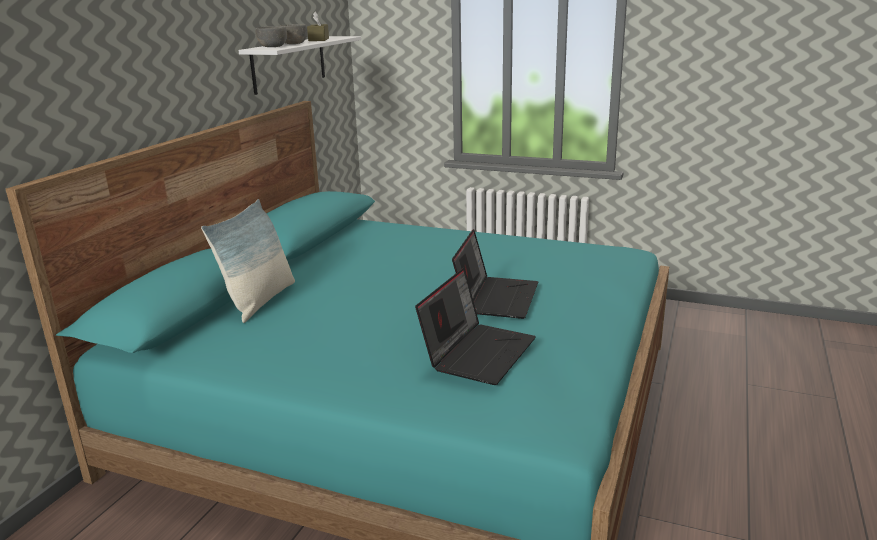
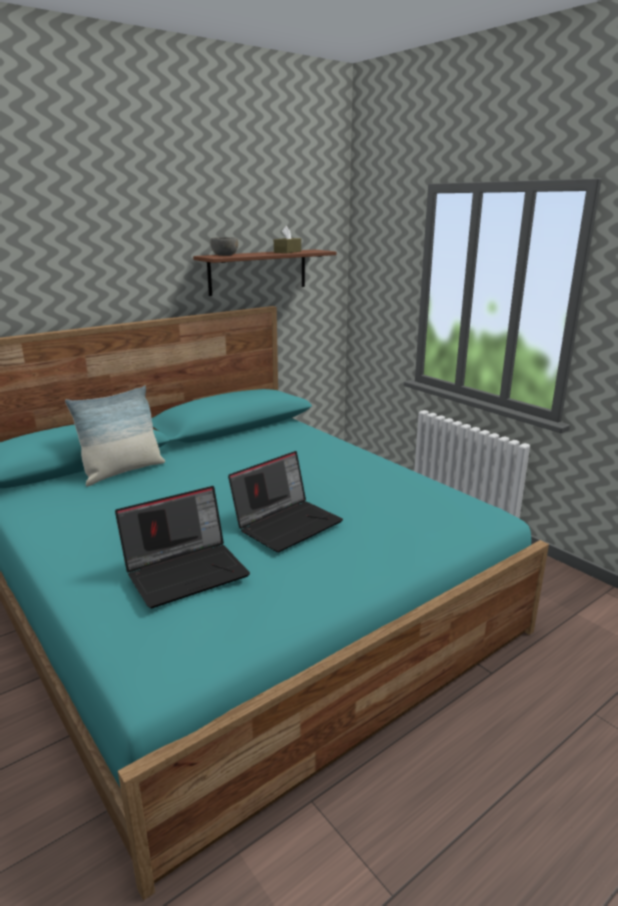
camera: 30 degrees right, 0 degrees up
white shelf [238,36,361,95] -> brown shelf [193,249,337,296]
grey bowl [278,24,307,44] -> none

